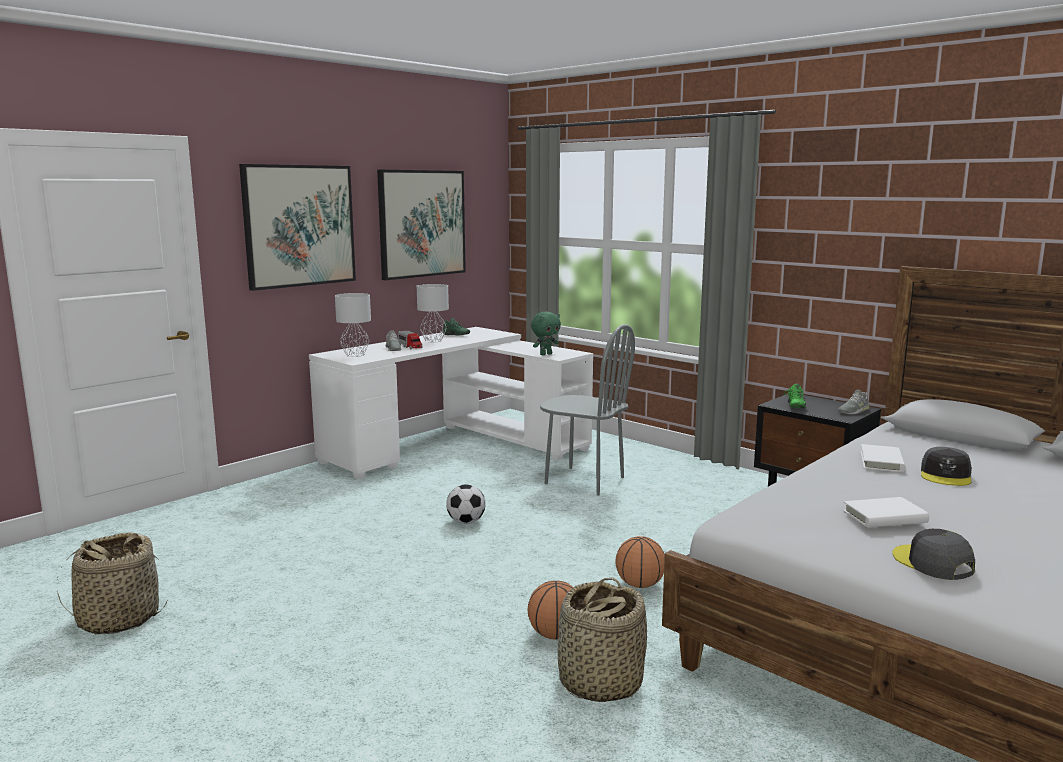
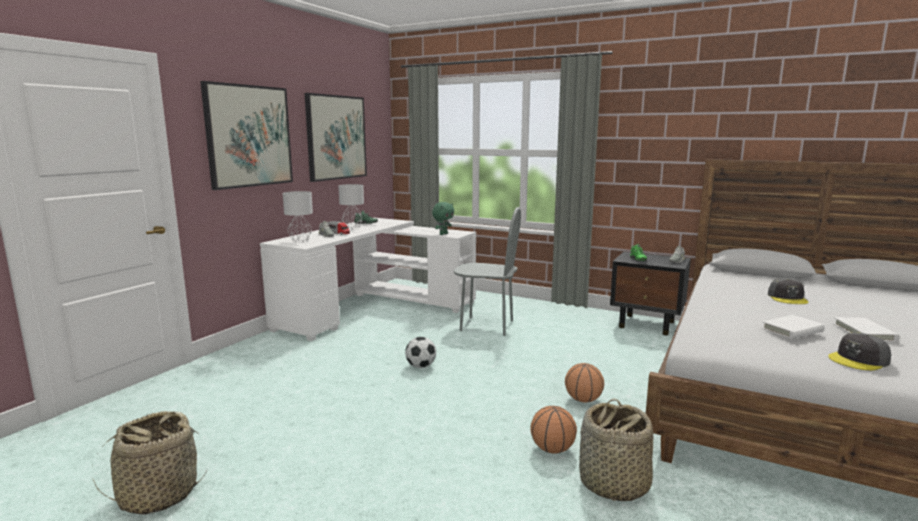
camera: 15 degrees left, 0 degrees up
white book [860,444,905,472] -> white book moved to [833,317,900,342]
grey cap [892,529,975,580] -> grey cap turned 75 degrees counterclockwise [828,332,891,371]

